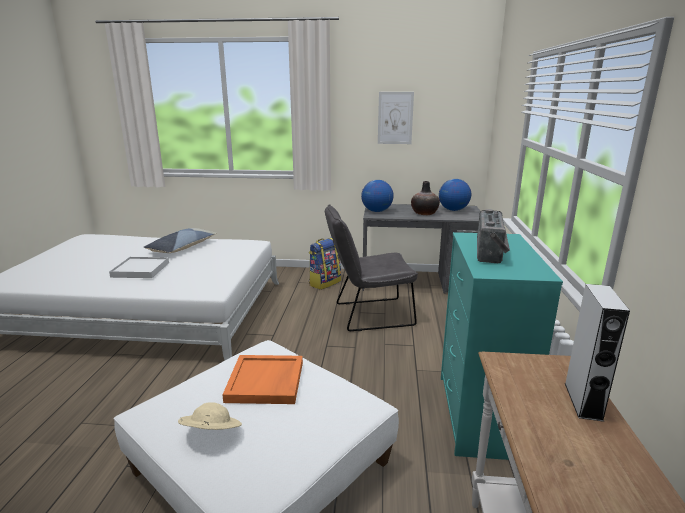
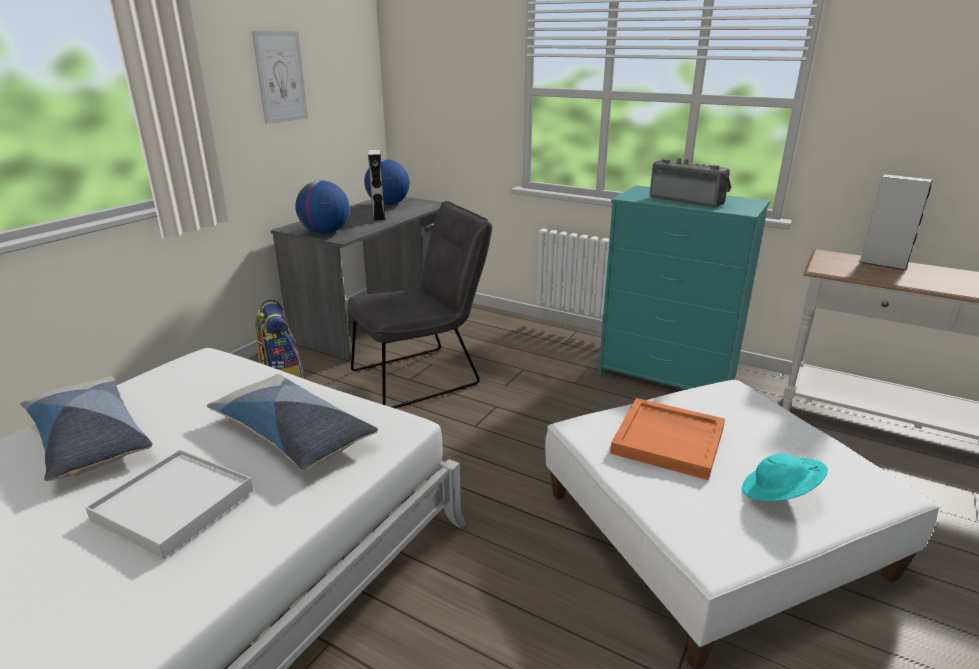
camera: 65 degrees left, 5 degrees up
beige hat [178,402,242,430] -> turquoise hat [742,454,828,501]
grey chair [325,205,418,331] -> grey chair turned 135 degrees counterclockwise [346,201,492,408]
vase [411,181,440,215] -> grey speaker [368,149,386,221]
none -> pillow [207,374,378,470]

